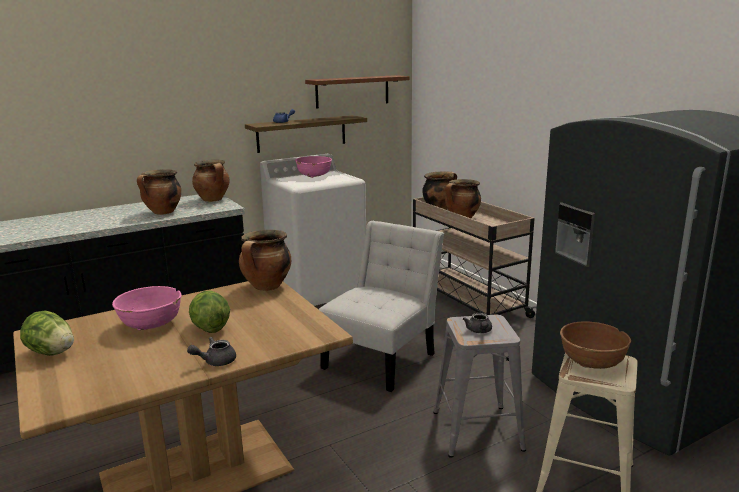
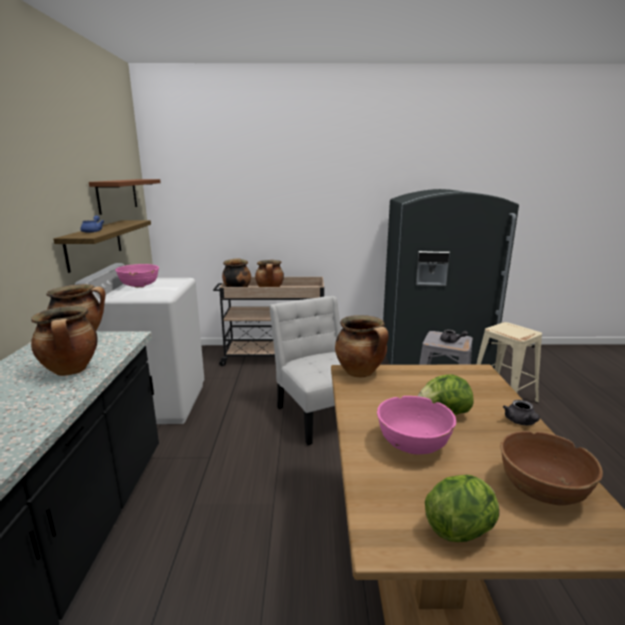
camera: 60 degrees left, 0 degrees up
brown bowl [560,321,631,369] -> brown bowl moved to [500,431,603,506]

